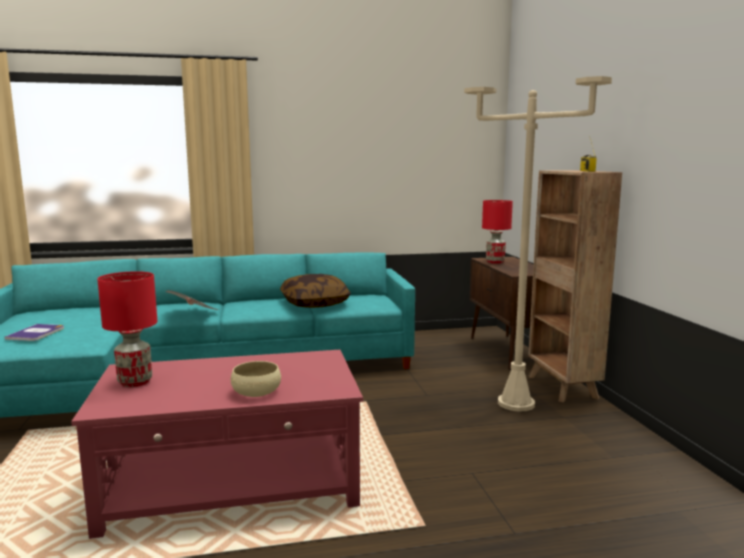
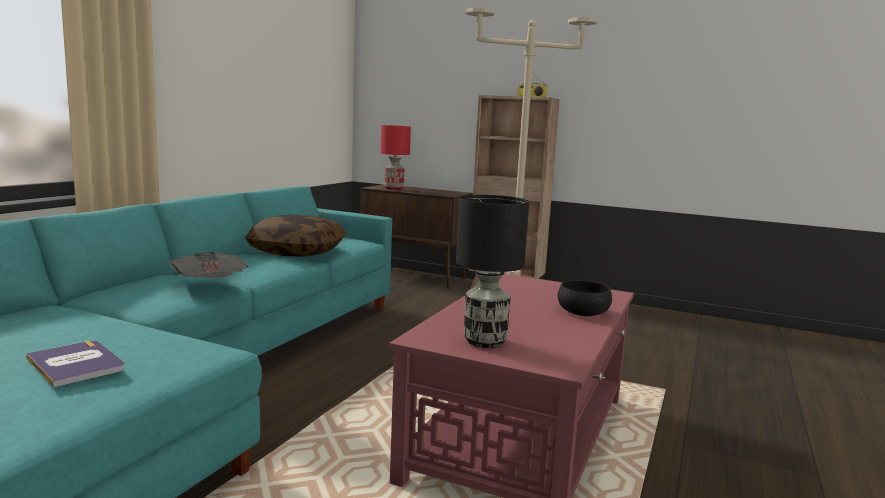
camera: 55 degrees left, 0 degrees up
red table lamp [97,271,157,387] -> black table lamp [456,195,529,348]
beige bowl [231,361,281,397] -> black bowl [558,280,612,316]

